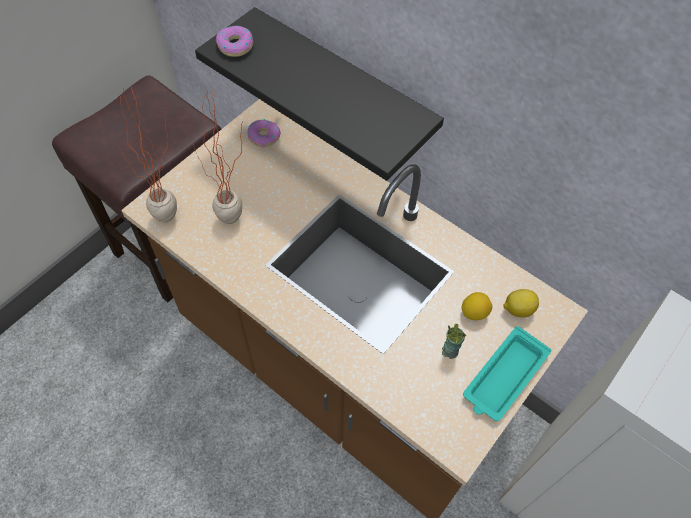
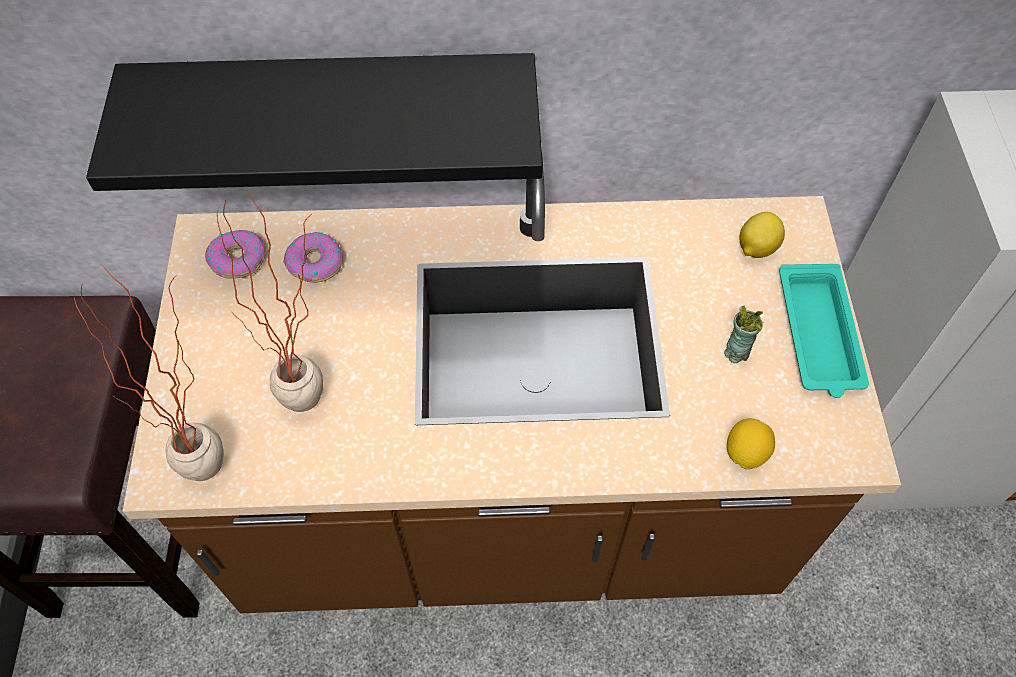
camera: 40 degrees left, 0 degrees up
donut [216,26,253,57] -> donut moved to [283,232,343,283]
lemon [461,292,492,320] -> lemon moved to [727,418,775,469]

